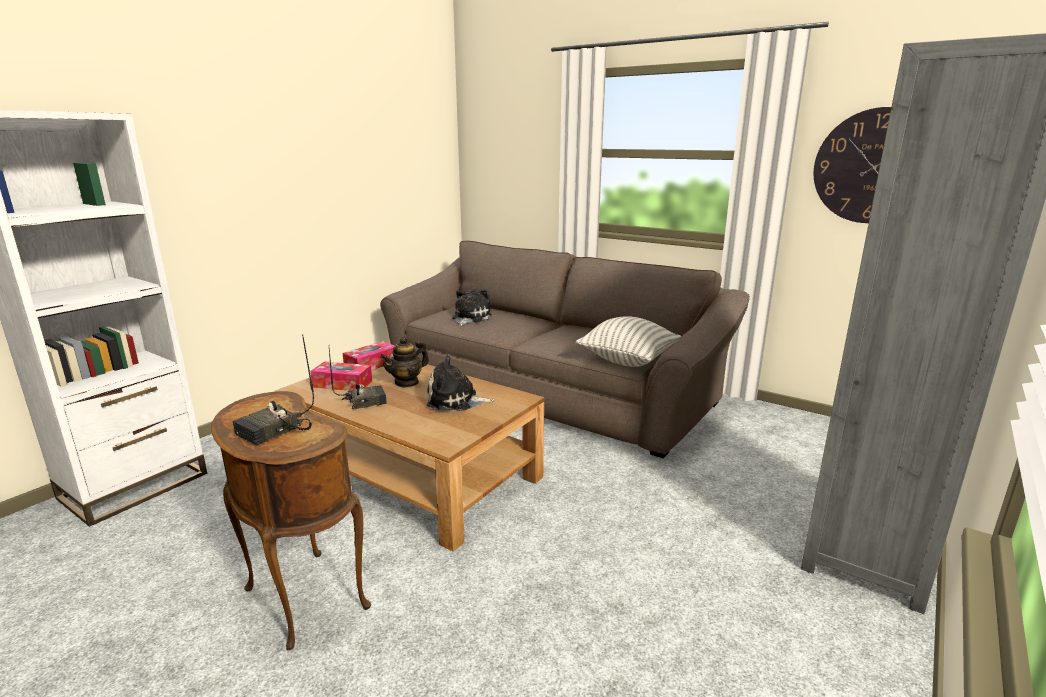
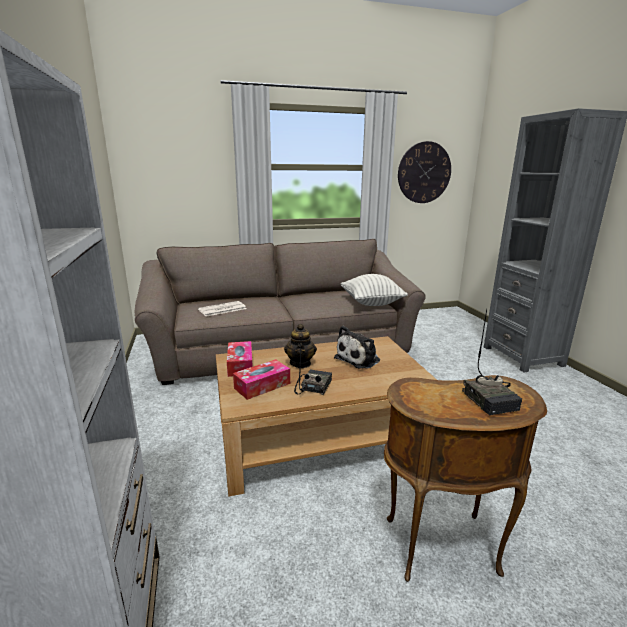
camera: 50 degrees left, 0 degrees up
plush toy [452,289,492,326] -> newspaper [198,301,246,316]

